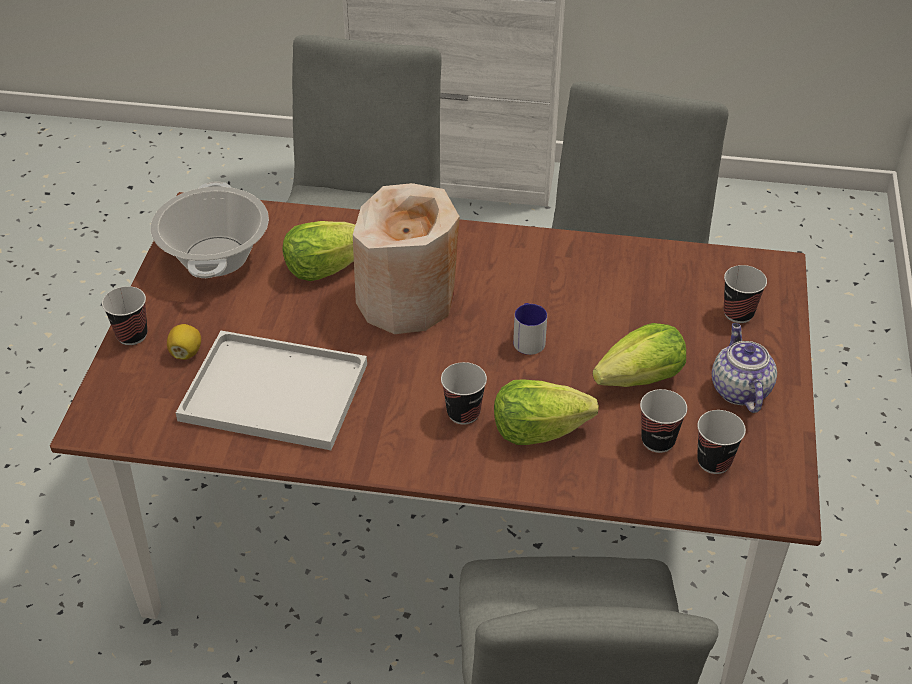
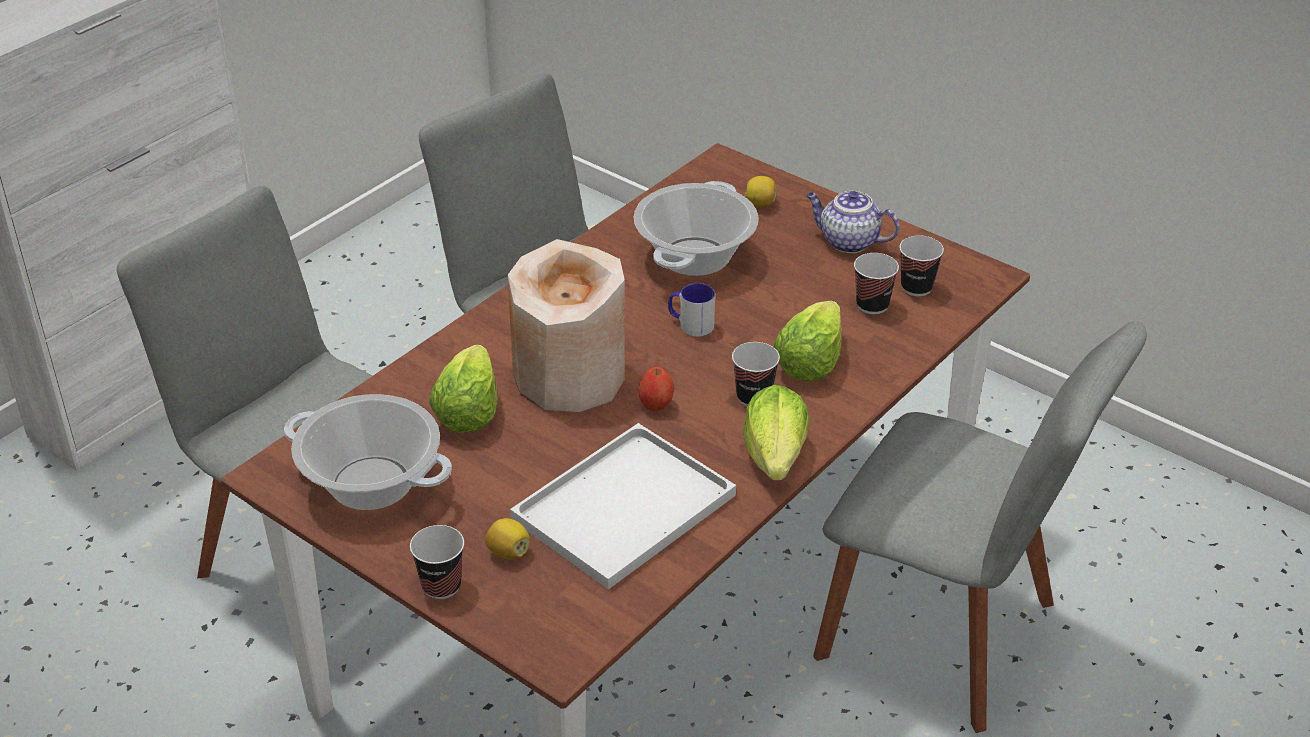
camera: 60 degrees left, 5 degrees down
lettuce [593,323,686,387] -> lettuce moved to [743,385,809,480]
cup [724,265,767,323] -> lemon [745,176,776,207]
none -> cooking pot [634,181,759,276]
none -> apple [638,367,674,411]

